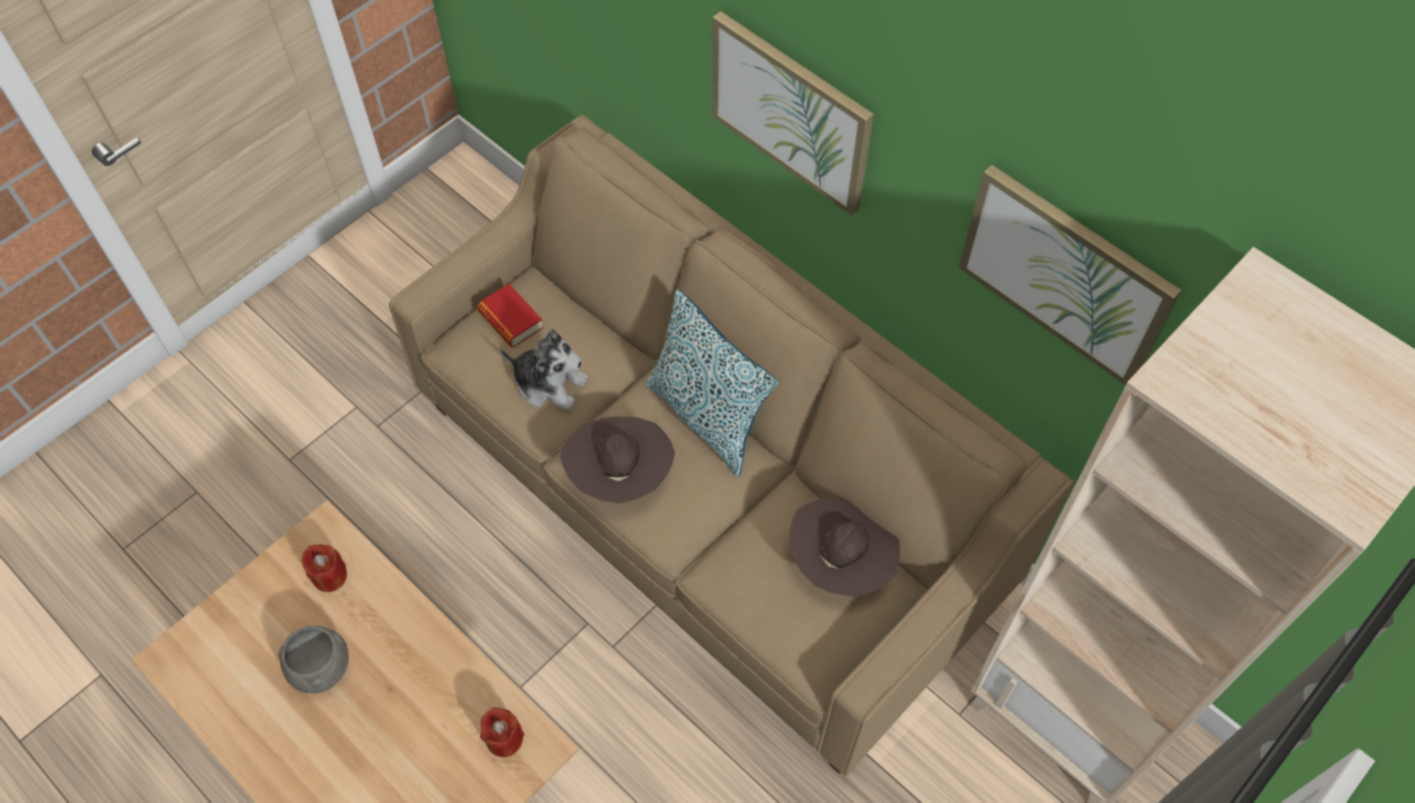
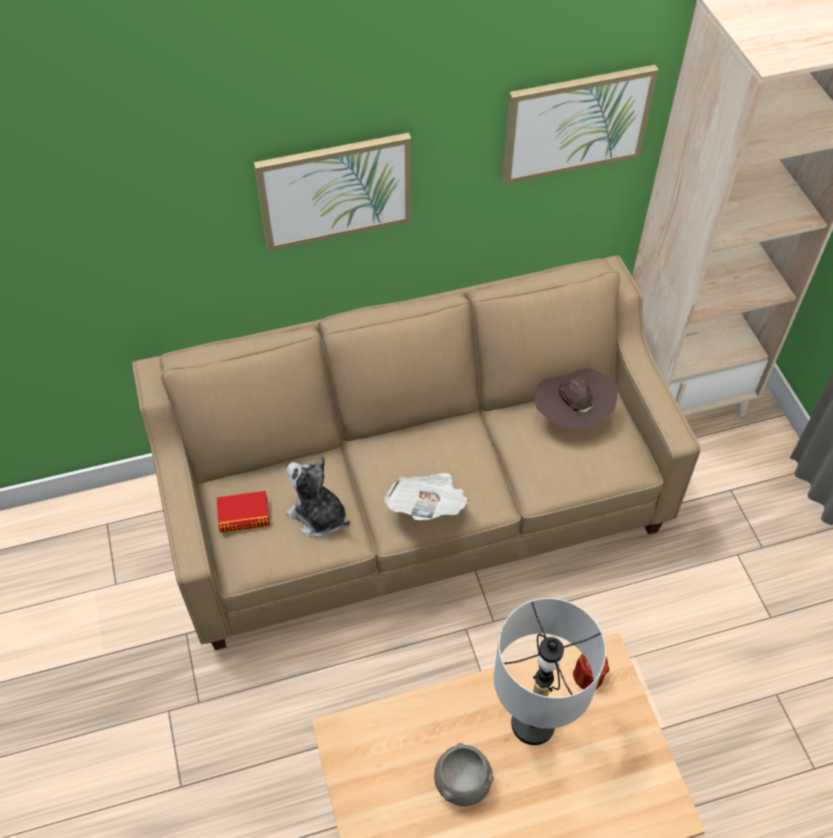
camera: 60 degrees left, 5 degrees down
red candle [301,544,347,592] -> none
plush toy [500,329,588,411] -> plush toy turned 105 degrees counterclockwise [286,456,350,538]
brown hat [560,416,675,503] -> newspaper [384,473,469,520]
pillow [646,290,778,476] -> none
none -> grey table lamp [494,598,606,745]

